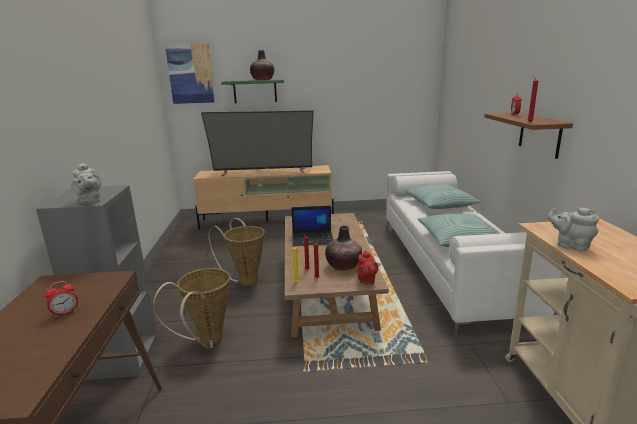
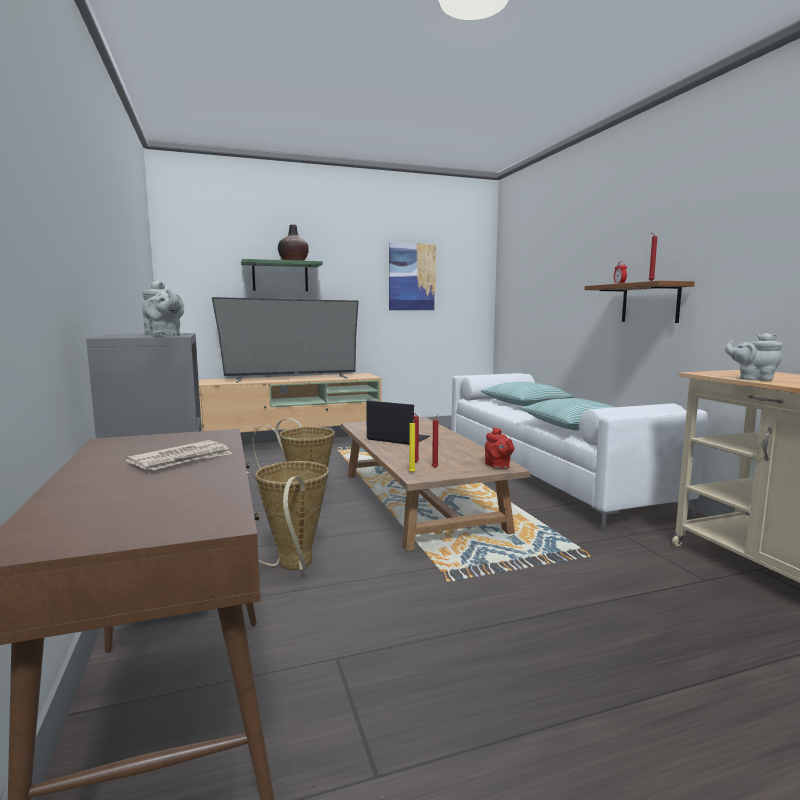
camera: 15 degrees left, 10 degrees down
alarm clock [45,281,78,317] -> newspaper [125,440,232,470]
picture [165,43,216,104] -> picture moved to [389,242,436,310]
laptop [291,206,333,246] -> laptop turned 135 degrees counterclockwise [366,401,430,445]
vase [325,226,362,271] -> none

